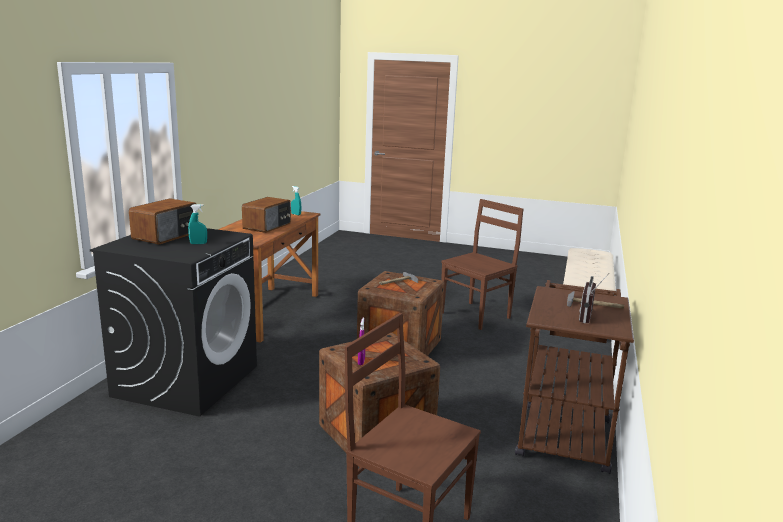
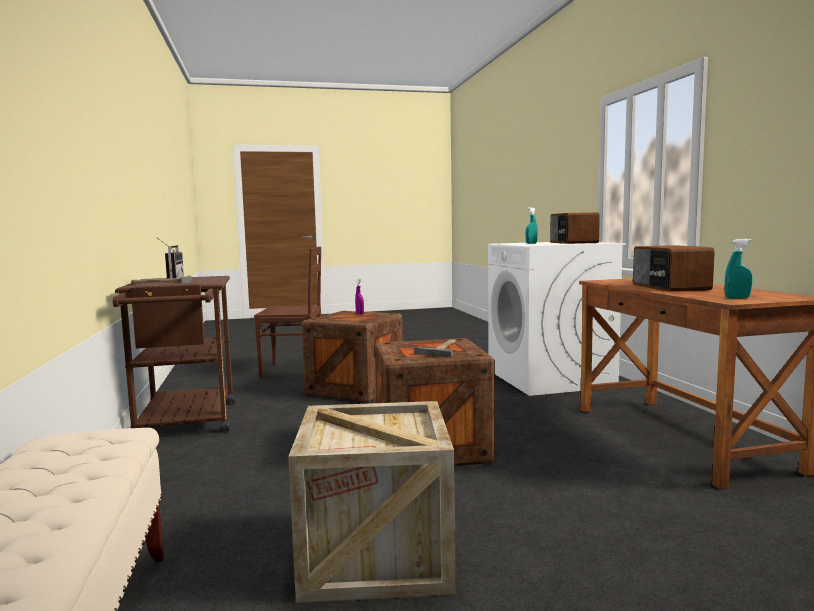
camera: 150 degrees right, 10 degrees down
black washing machine [90,228,257,416] -> white washing machine [488,242,626,396]
brown chair [441,199,523,330] -> crate [288,401,456,603]

